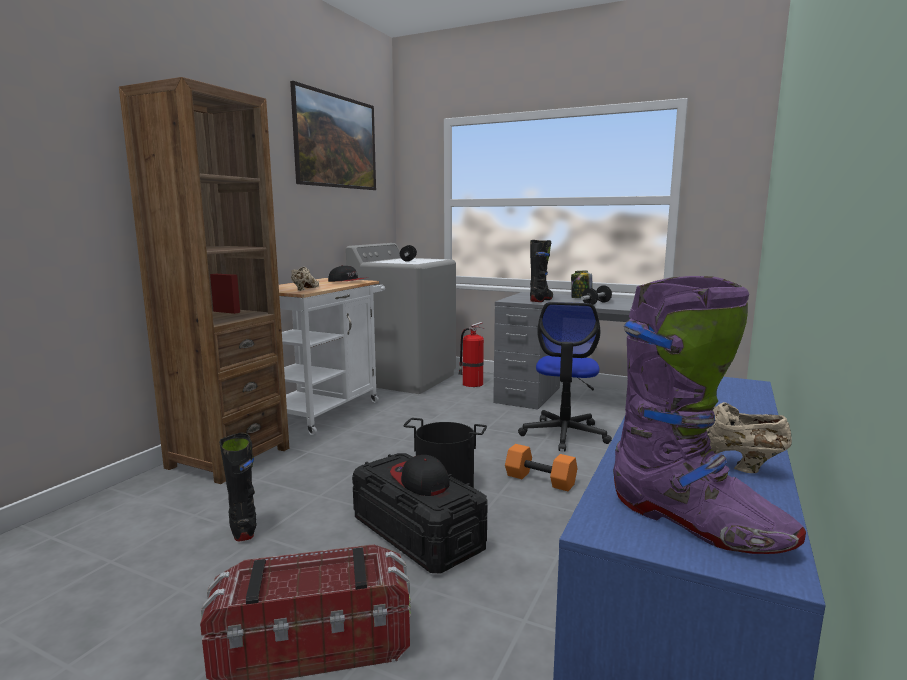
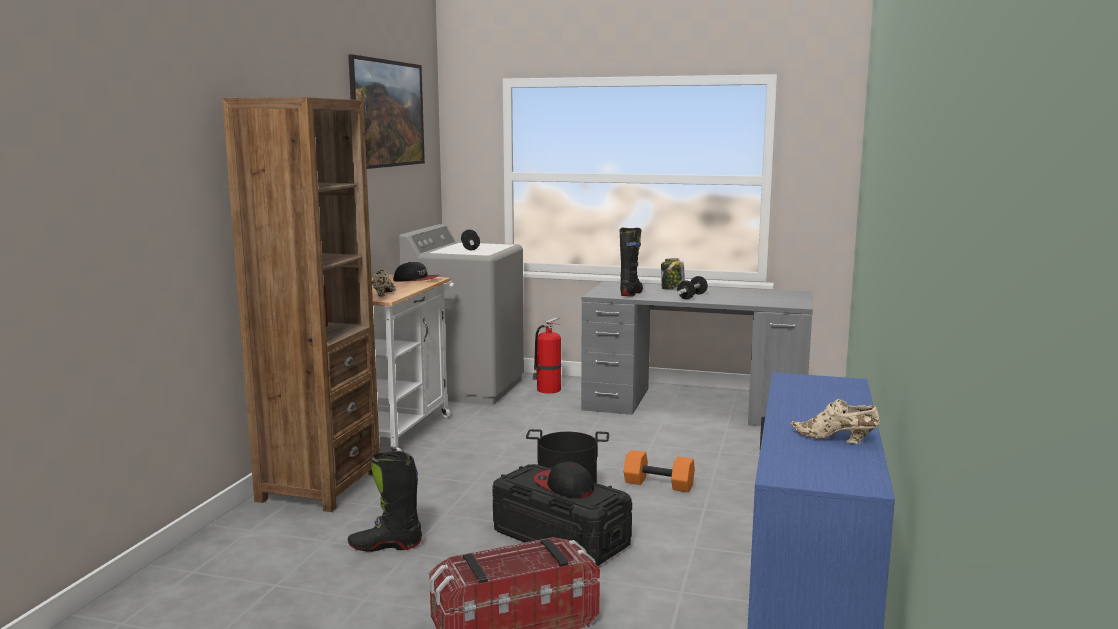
camera: 10 degrees left, 0 degrees up
black boot [219,433,256,542] -> black boot turned 60 degrees counterclockwise [348,451,422,552]
office chair [518,302,612,452] -> none
purple boot [613,276,806,554] -> none

